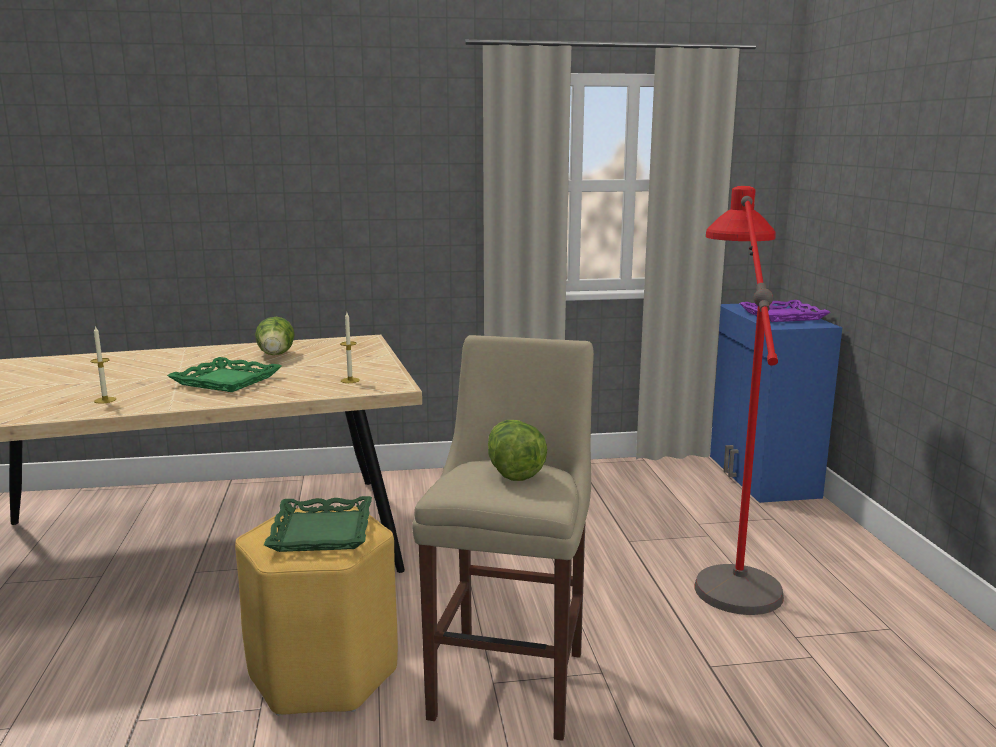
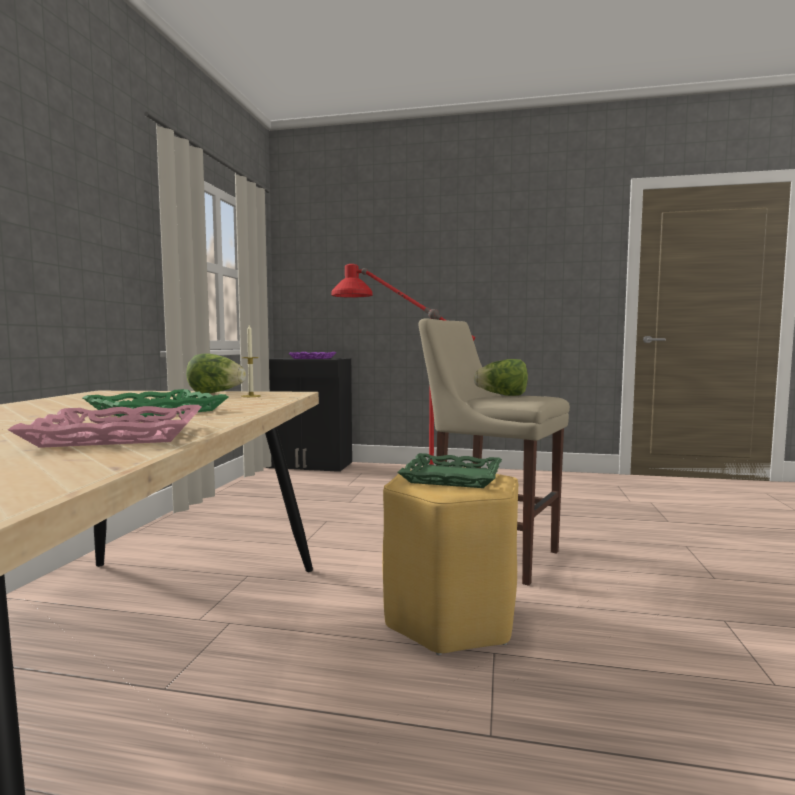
camera: 70 degrees left, 10 degrees down
candle [90,326,116,404] -> pink tray [8,405,202,448]
lettuce [255,317,295,355] -> lettuce moved to [186,354,246,393]
blue cabinet [710,304,842,503] -> black cabinet [266,358,352,472]

